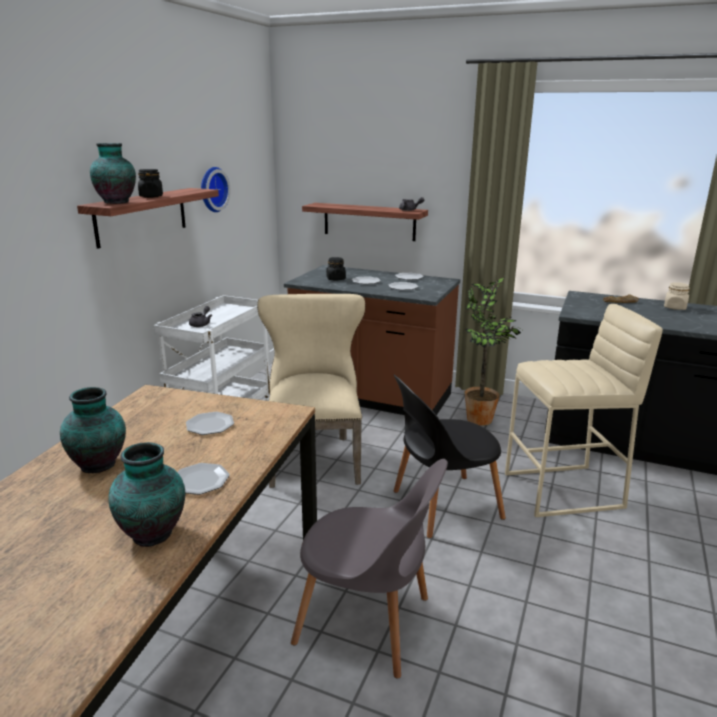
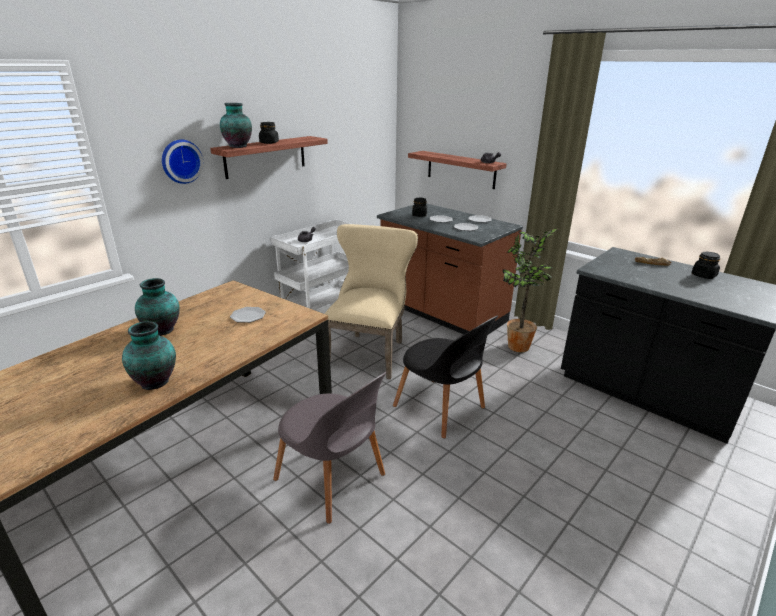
camera: 20 degrees right, 5 degrees up
plate [177,463,230,495] -> none
wall clock [201,167,230,212] -> wall clock moved to [162,140,203,184]
black chair [394,374,506,538] -> black chair turned 135 degrees counterclockwise [393,315,498,439]
beige stool [505,304,663,517] -> none
beige jar [664,282,690,310] -> black jar [691,252,720,279]

